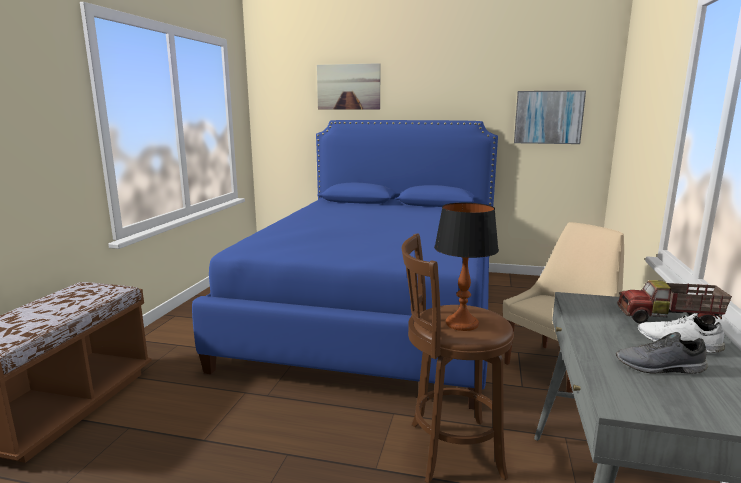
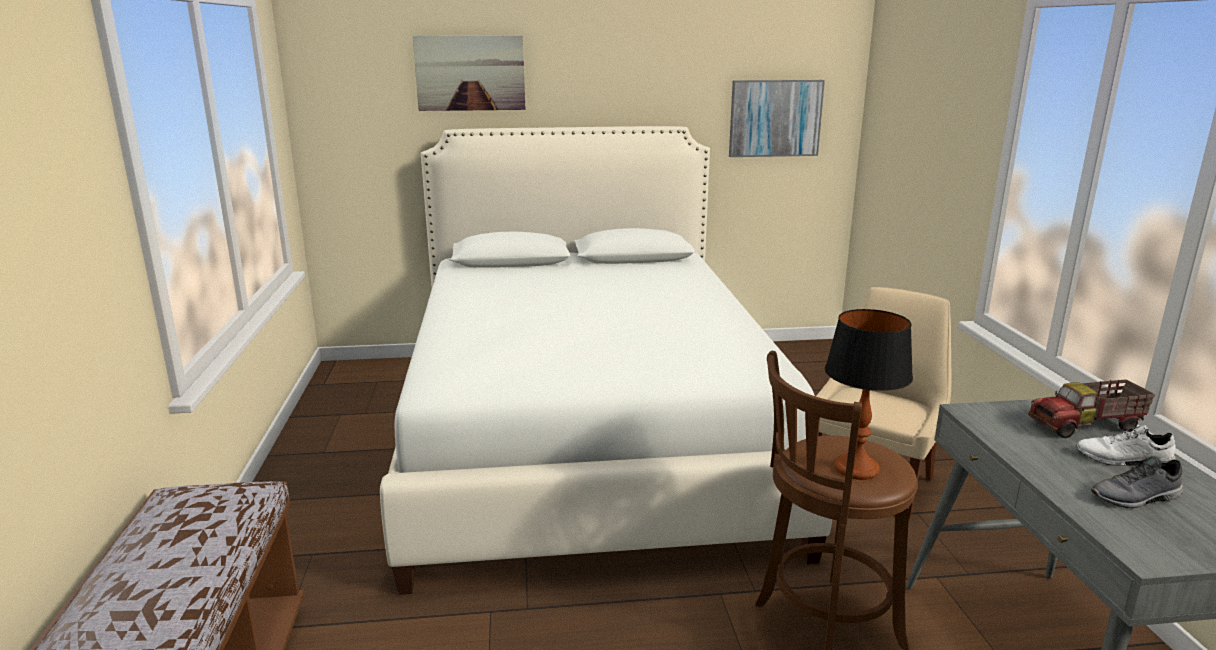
camera: 20 degrees left, 5 degrees up
blue bed [192,120,498,410] -> white bed [380,126,832,595]

